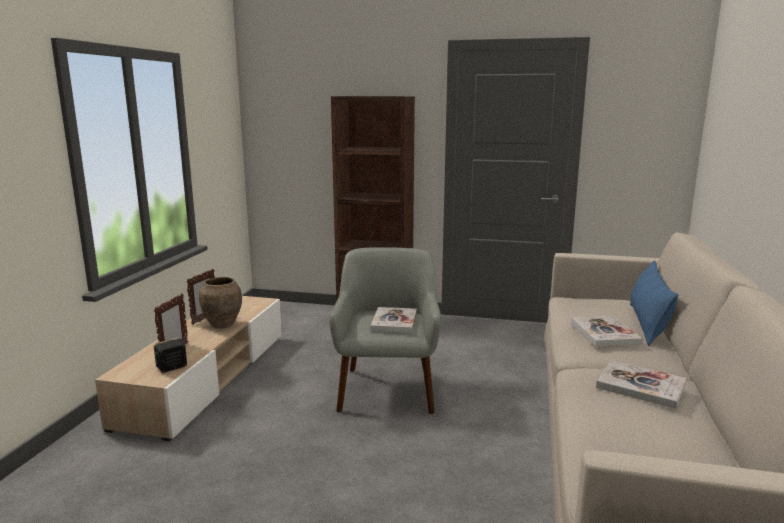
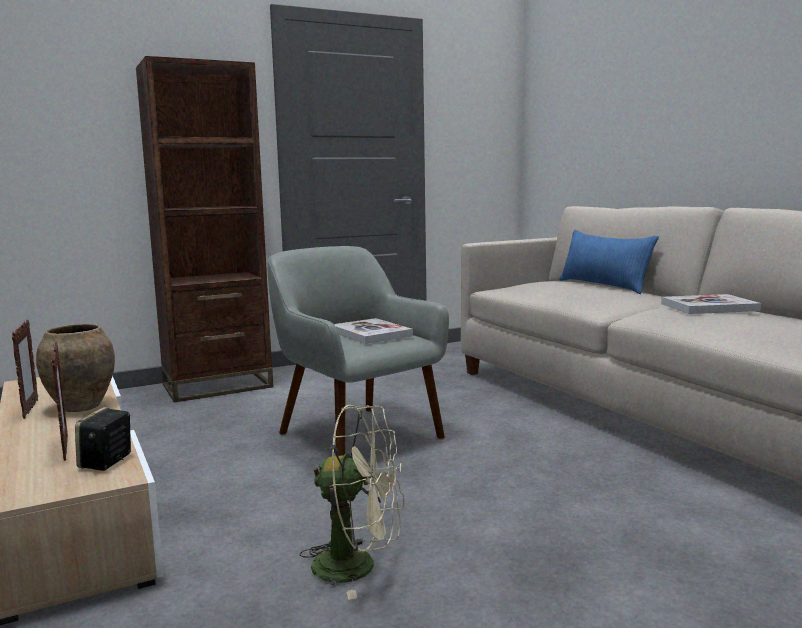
camera: 40 degrees left, 5 degrees down
book [571,316,643,347] -> none
none -> beige fan [300,404,404,600]

